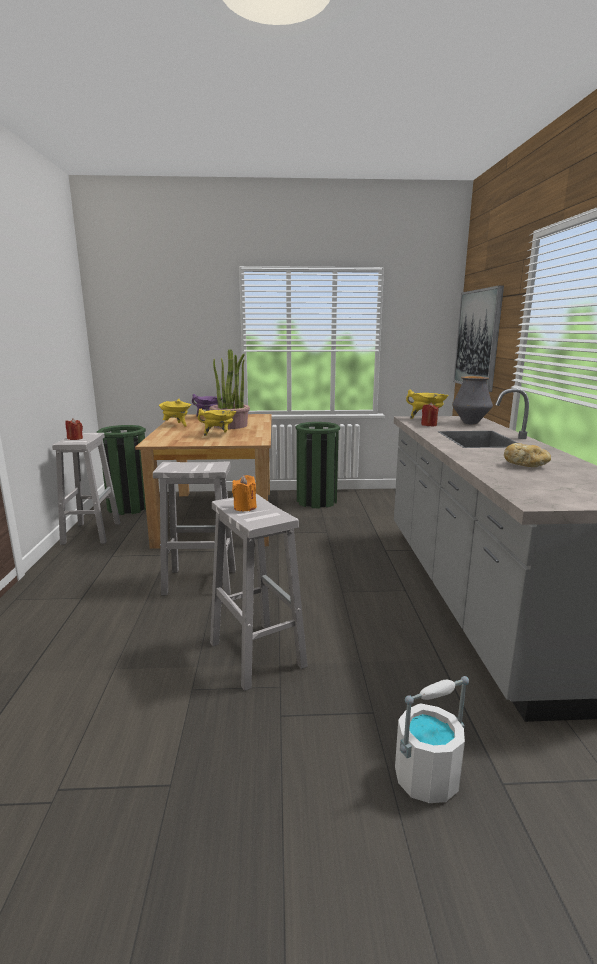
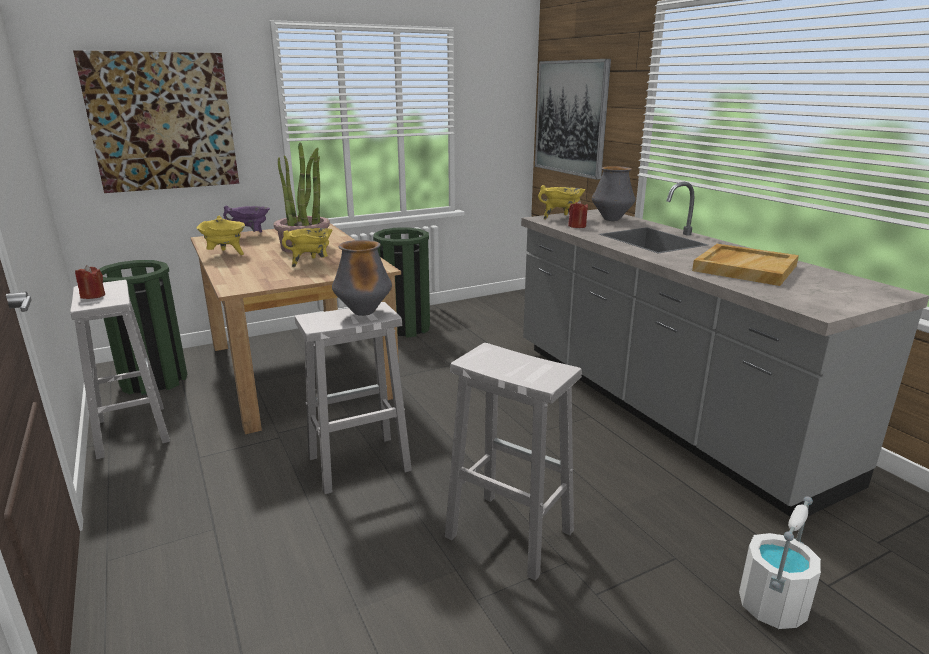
camera: 25 degrees left, 5 degrees up
orange candle [232,475,257,511] -> none
bread [504,443,551,467] -> beige tray [692,244,799,286]
none -> picture [73,50,239,193]
none -> vase [332,240,392,316]

